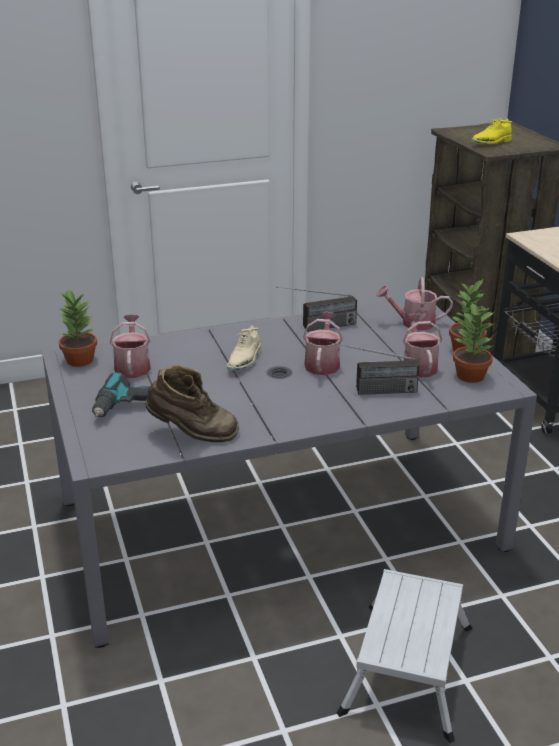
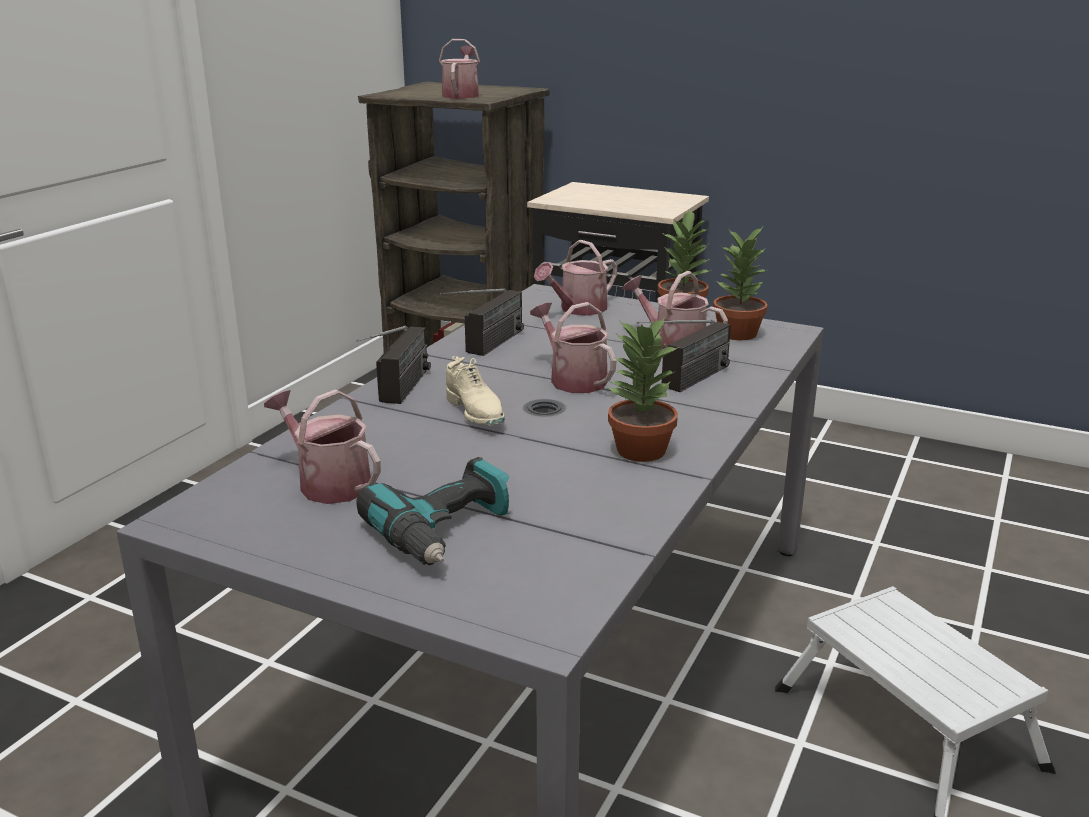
camera: 45 degrees left, 5 degrees down
potted plant [58,289,97,367] -> potted plant moved to [606,318,679,462]
brown boot [145,365,239,442] -> none
yellow shoe [471,118,512,144] -> watering can [439,39,480,99]
none -> radio [356,326,431,404]

